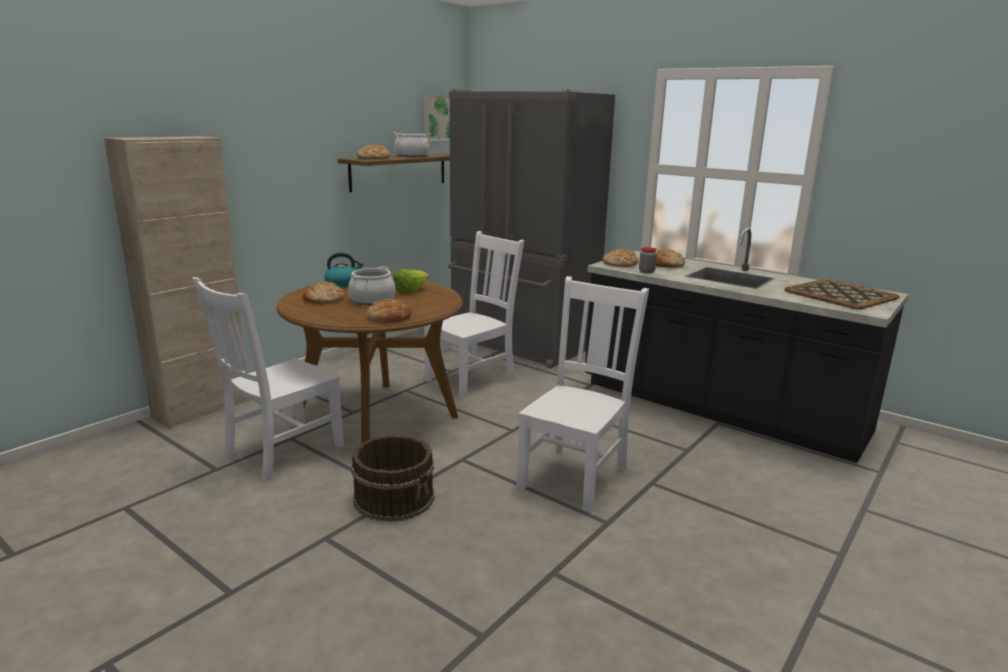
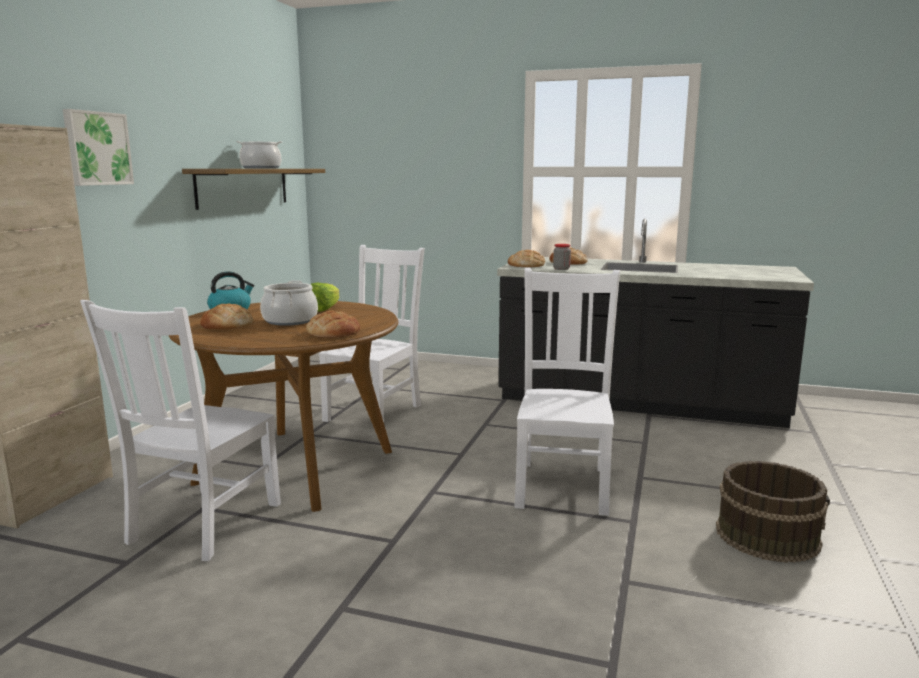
camera: 20 degrees left, 5 degrees down
brown bucket [351,435,434,522] -> brown bucket moved to [716,461,830,563]
bread [357,144,390,159] -> none
picture [424,95,450,141] -> picture moved to [63,109,134,186]
grey fridge [448,89,615,368] -> none
tray [785,279,900,309] -> none

